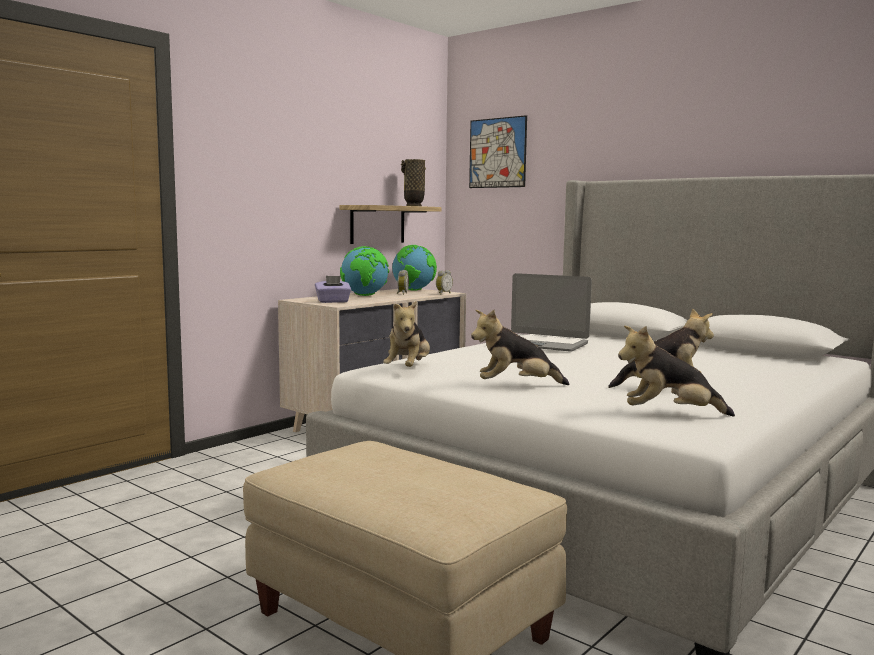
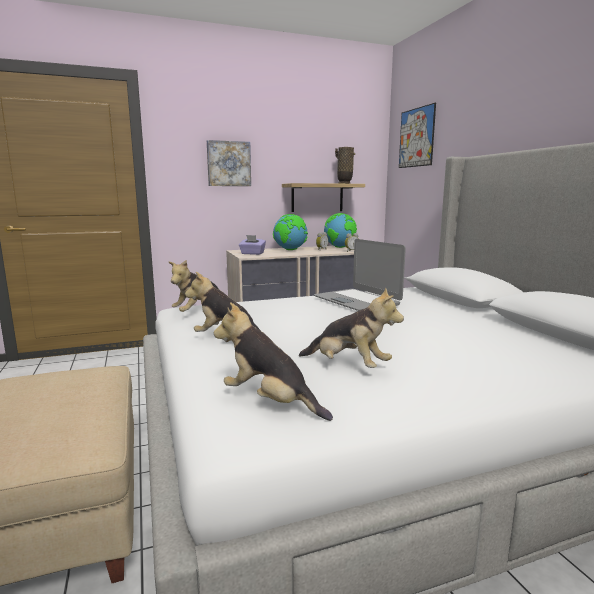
camera: 30 degrees right, 5 degrees up
none -> picture [207,140,251,186]

